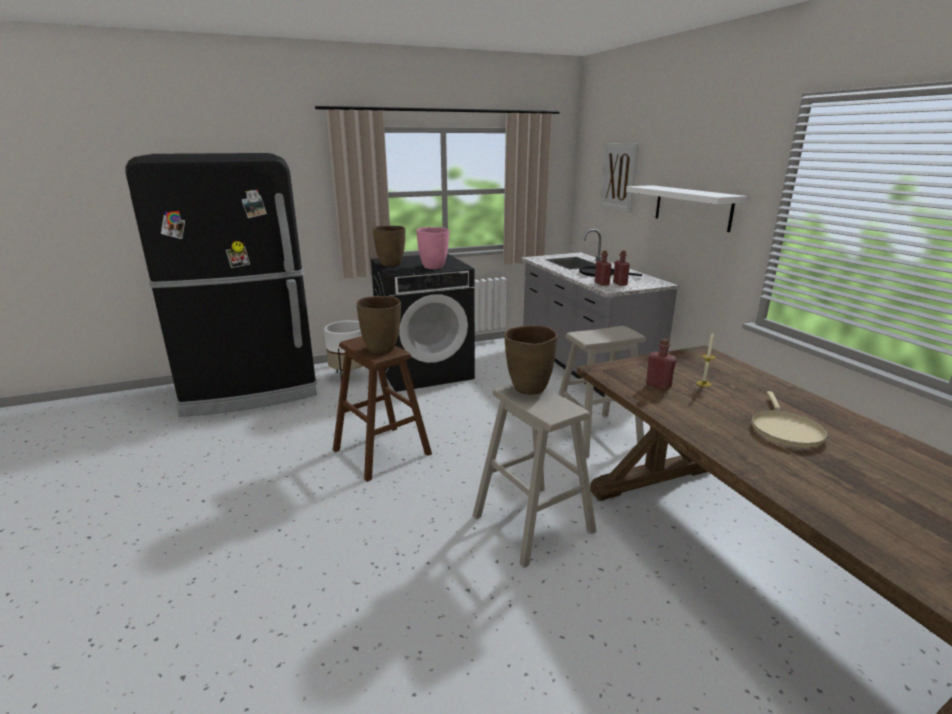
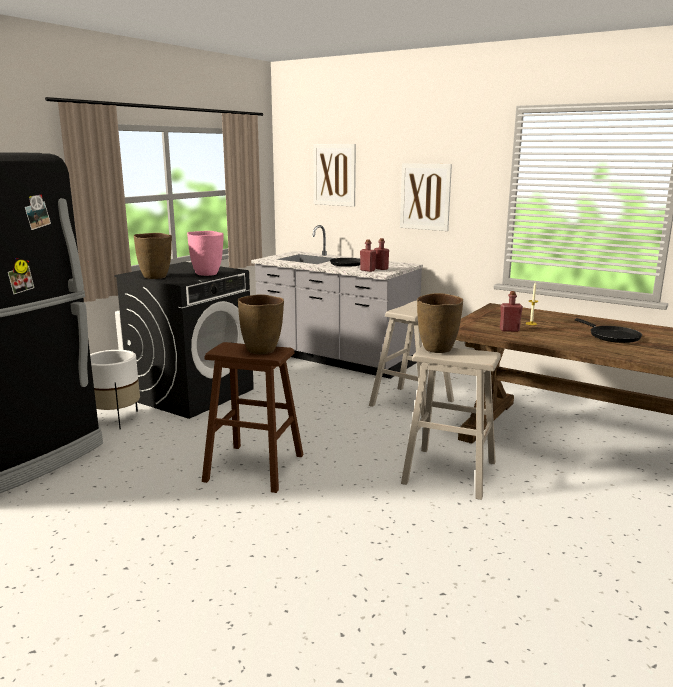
camera: 35 degrees left, 5 degrees down
white shelf [626,185,747,232] -> picture [400,163,452,231]
beige frying pan [751,391,828,447] -> black frying pan [575,318,642,343]

